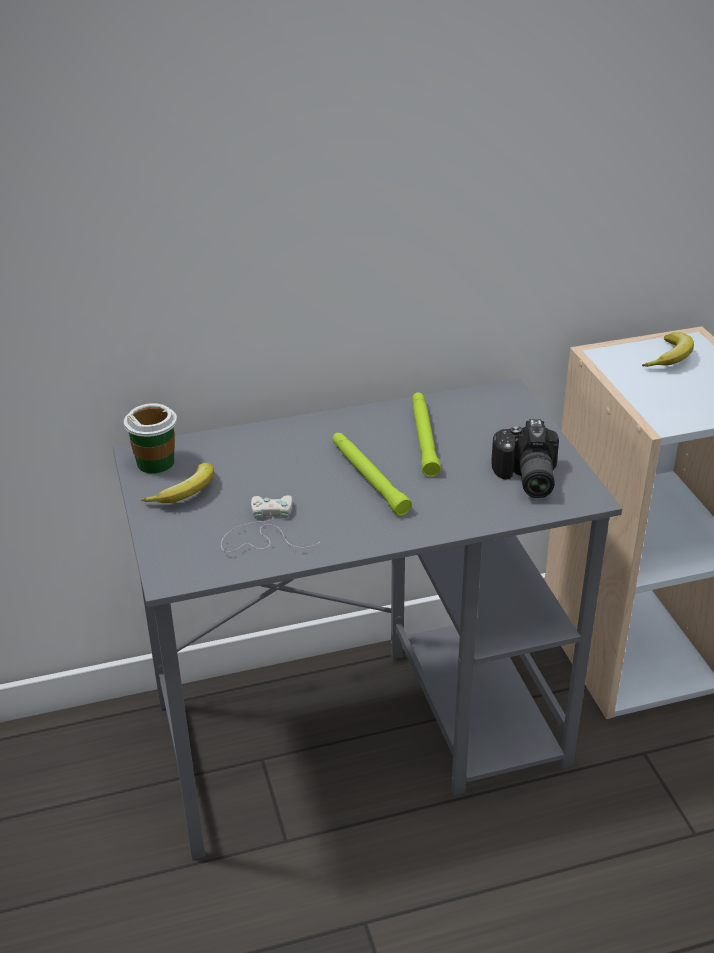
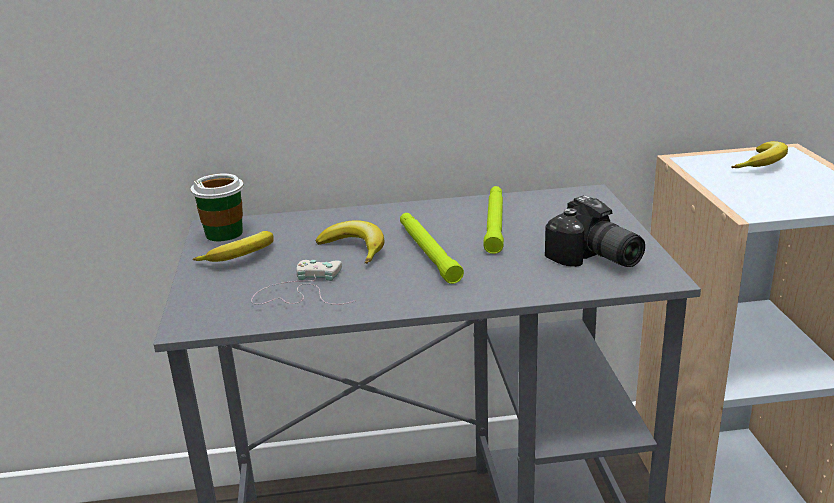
camera: 10 degrees right, 10 degrees down
camera [491,419,559,498] -> camera turned 45 degrees counterclockwise [545,196,645,267]
none -> banana [316,220,384,264]

